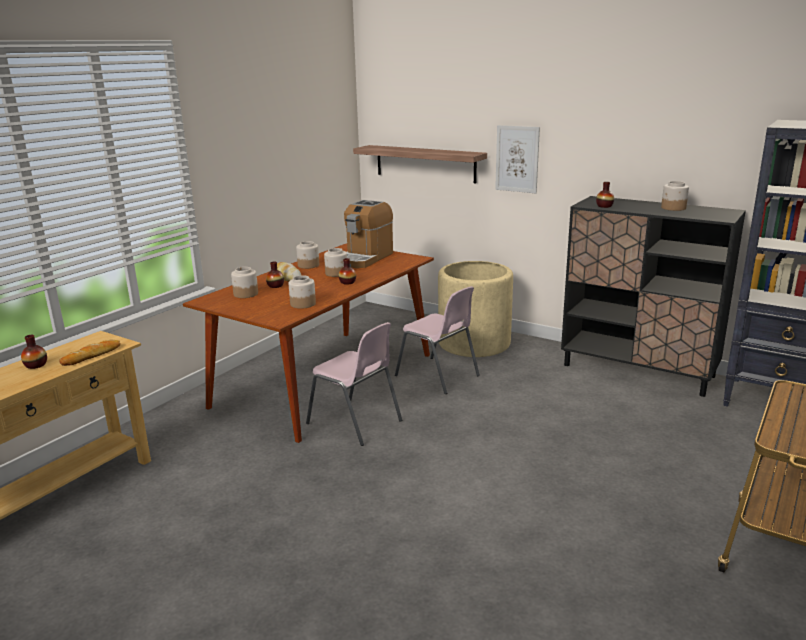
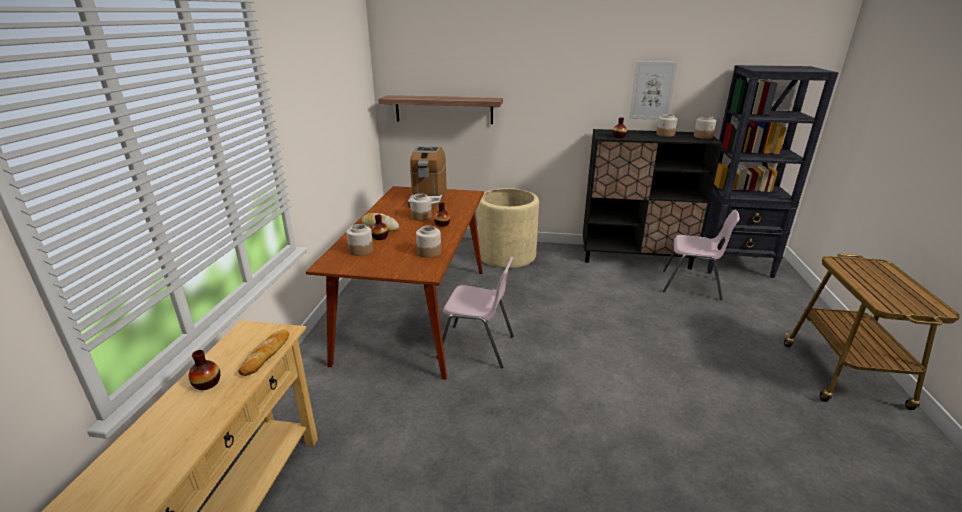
camera: 25 degrees left, 5 degrees up
jar [296,241,319,269] -> jar moved to [694,116,716,139]
pink chair [395,286,480,394] -> pink chair moved to [663,210,740,300]
picture [495,125,540,193] -> picture moved to [629,61,678,120]

